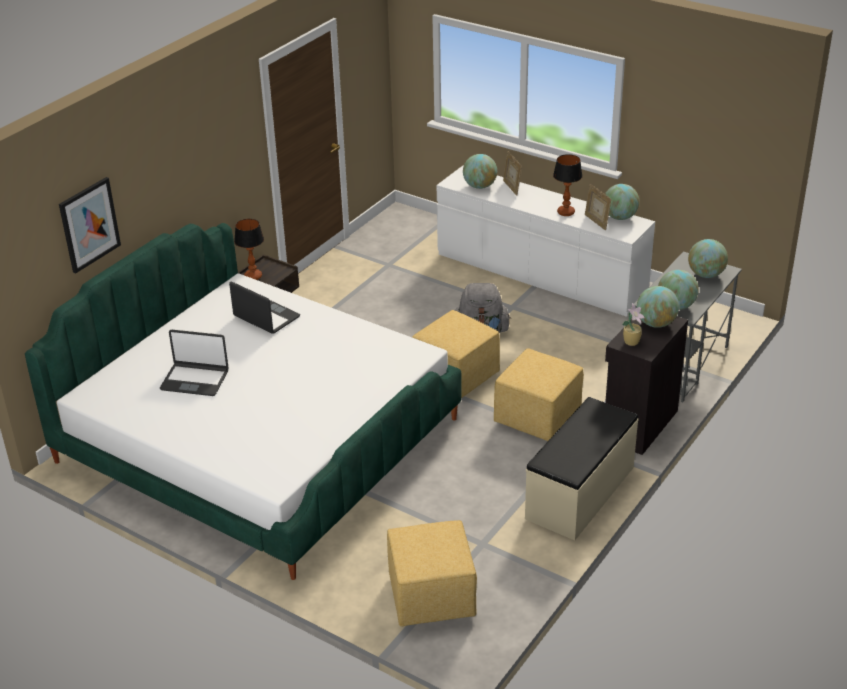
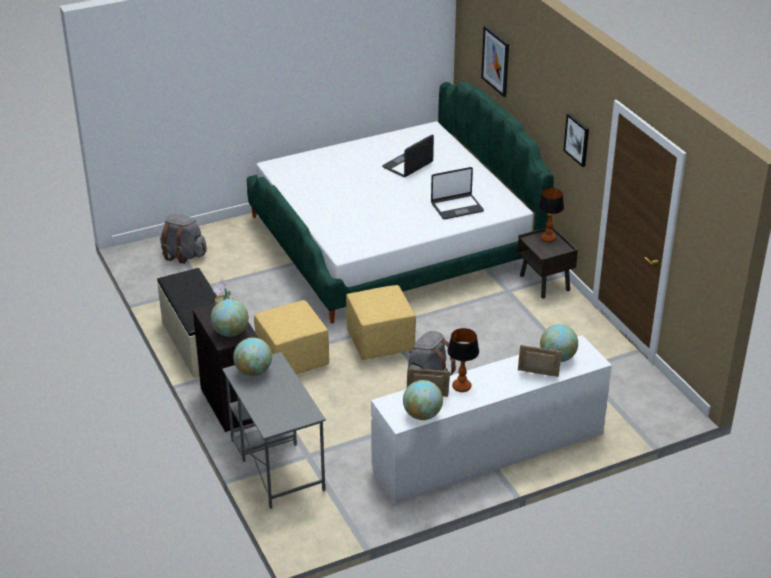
camera: 120 degrees right, 0 degrees up
yellow ottoman [387,520,477,627] -> grey backpack [160,214,207,264]
globe [688,239,728,278] -> none
none -> picture [563,113,589,167]

